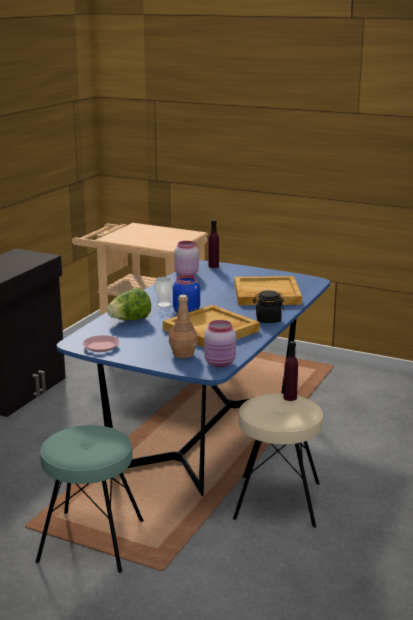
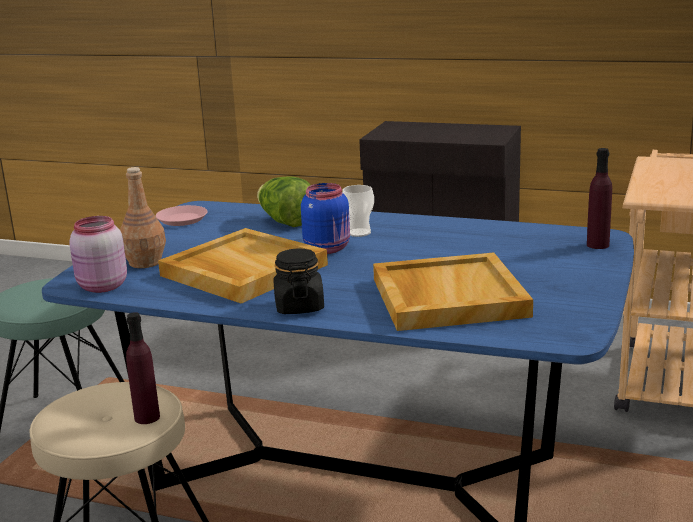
camera: 85 degrees right, 0 degrees up
pink jar [174,241,199,275] -> none

